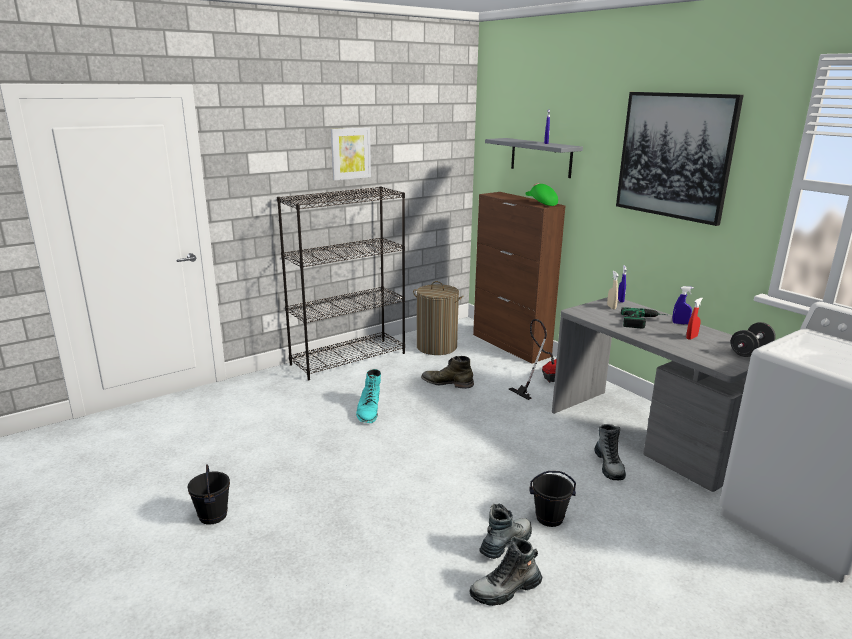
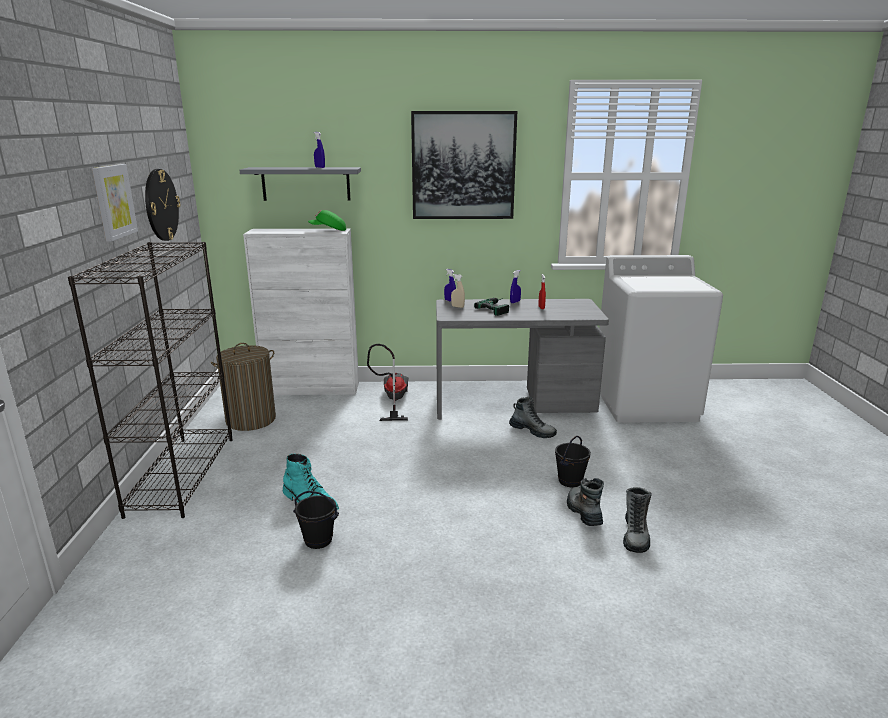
camera: 55 degrees left, 0 degrees up
black bucket [188,464,230,525] -> black bucket moved to [293,491,339,549]
green boot [421,356,474,389] -> none
brown cabinet [473,192,565,364] -> white cabinet [243,229,359,395]
black dumbbell [731,322,776,357] -> none
none -> wall clock [145,169,180,241]

